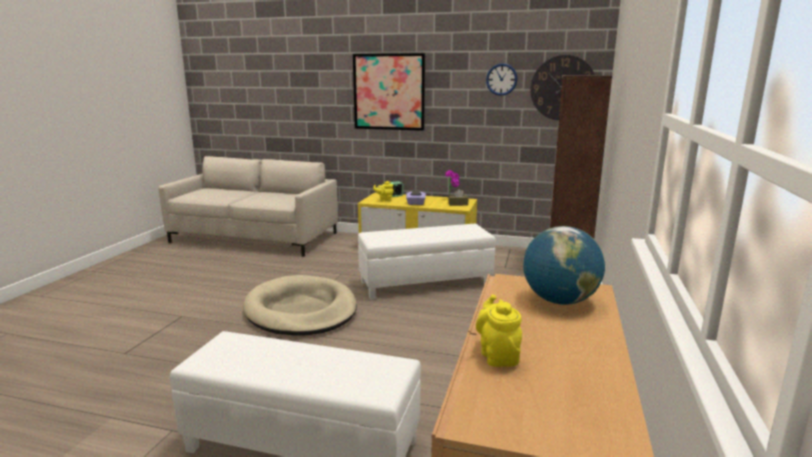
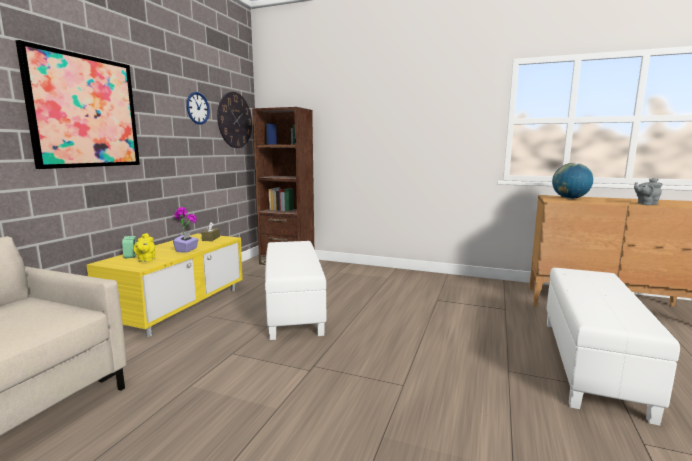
camera: 85 degrees left, 5 degrees down
beige dog bed [243,275,357,336] -> none
yellow teapot [476,294,522,367] -> grey teapot [634,178,663,205]

